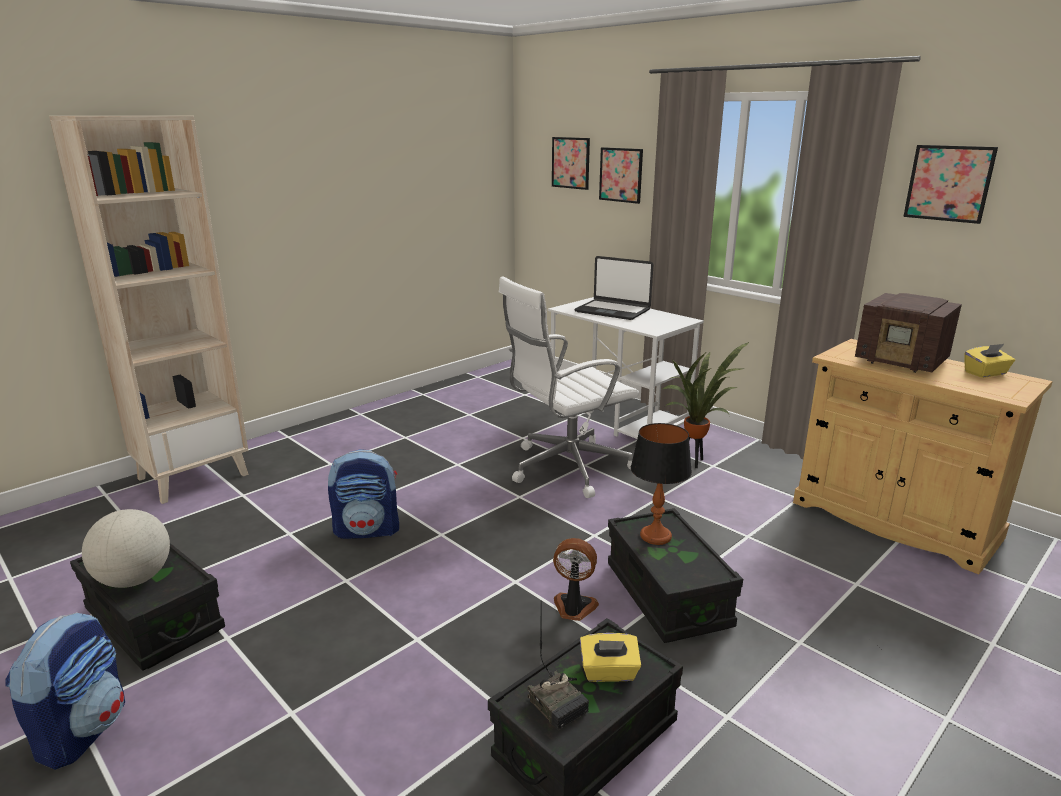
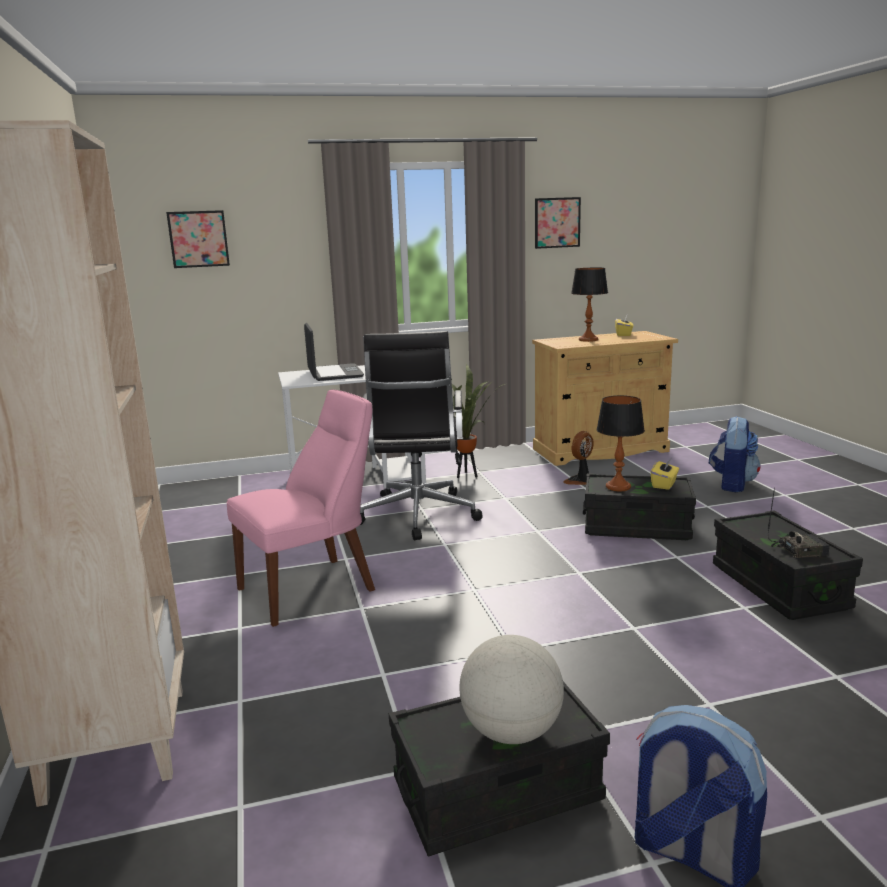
camera: 60 degrees left, 5 degrees down
backpack [328,449,399,539] -> backpack moved to [709,416,761,492]
white office chair [499,276,639,498] -> black office chair [360,331,483,541]
fan [553,538,599,621] -> fan moved to [563,431,594,485]
laptop [575,256,653,320] -> laptop turned 75 degrees counterclockwise [304,323,364,381]
yellow tissue box [580,633,641,682] -> yellow tissue box moved to [651,459,679,490]
picture [599,147,643,204] -> none
radio [855,293,962,373] -> table lamp [571,267,608,342]
none -> pink chair [227,390,375,627]

